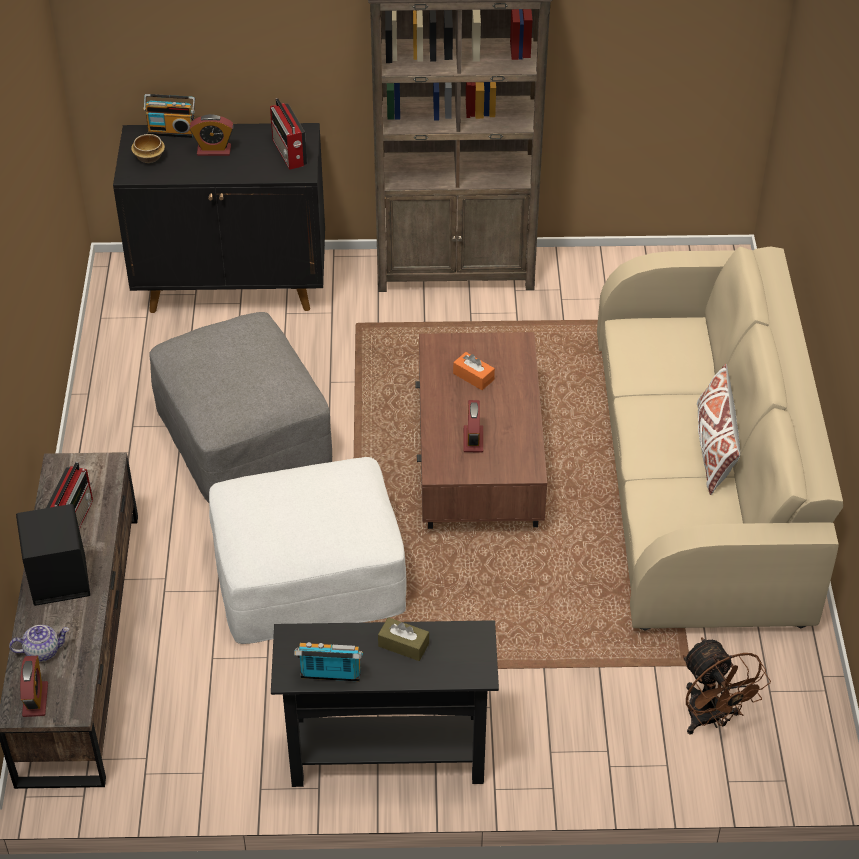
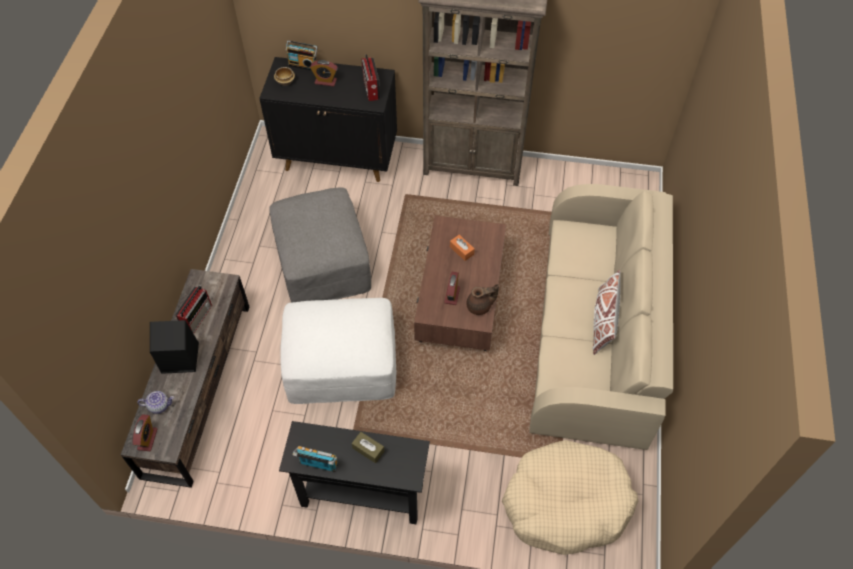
camera: 10 degrees right, 10 degrees up
brown fan [683,637,771,735] -> beige dog bed [502,440,638,555]
none -> brown teapot [466,284,499,315]

